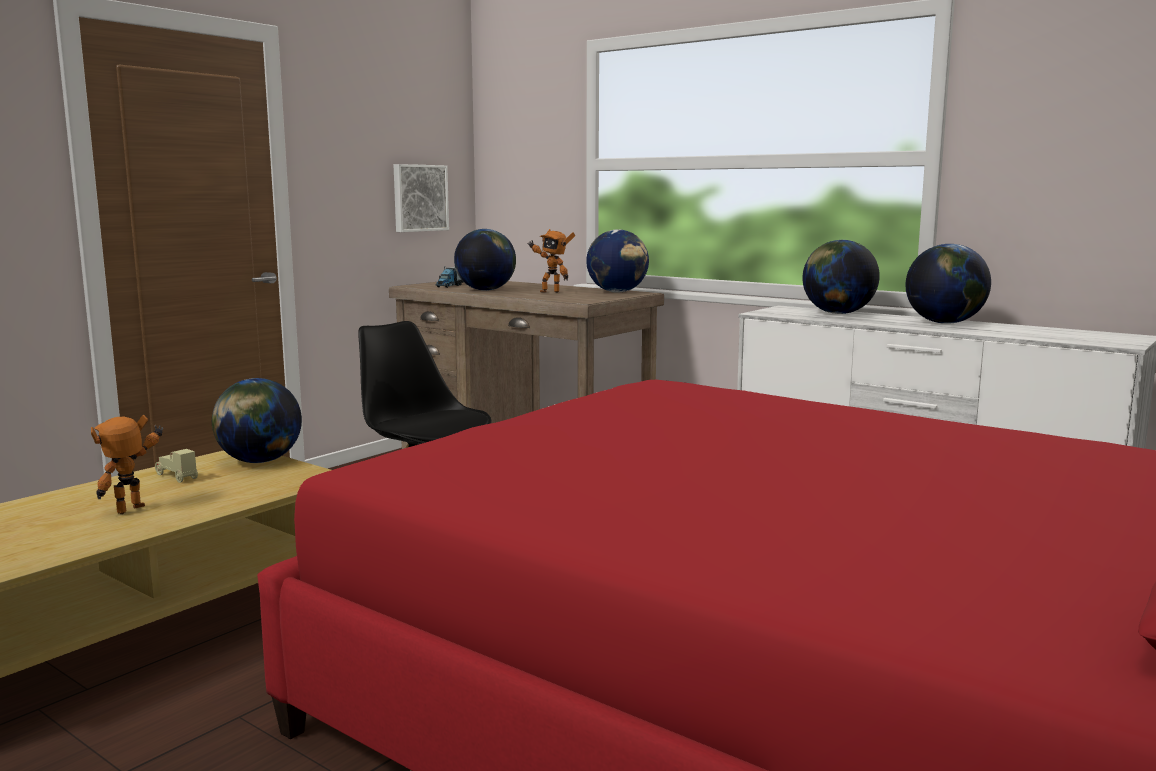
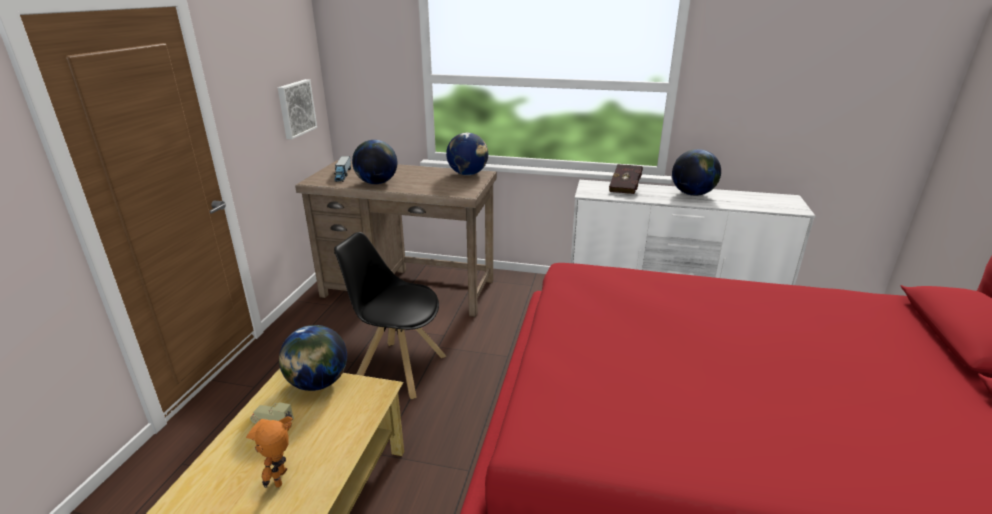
camera: 25 degrees left, 15 degrees up
toy robot [529,229,575,293] -> none
globe [803,240,880,314] -> red book [609,164,643,194]

